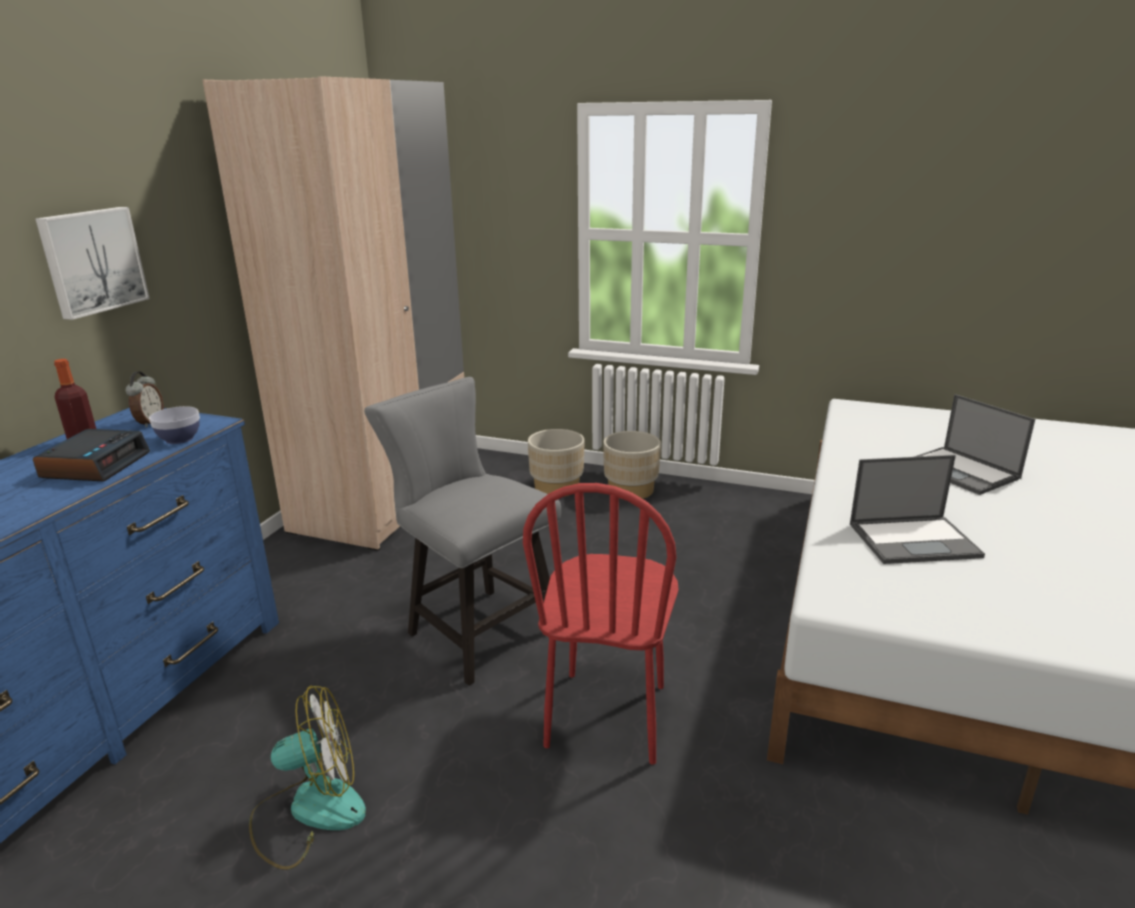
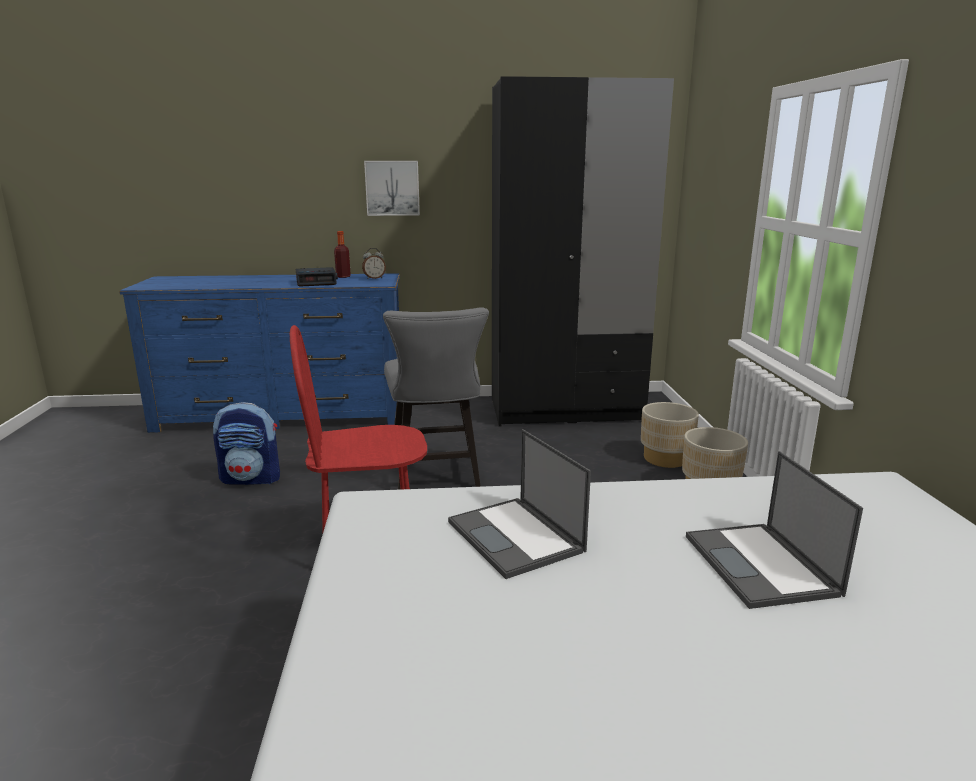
camera: 65 degrees right, 5 degrees down
bowl [149,406,200,444] -> none
beige wardrobe [202,76,464,551] -> black wardrobe [492,76,674,427]
fan [249,685,366,870] -> backpack [213,402,280,485]
grey chair [364,377,561,686] -> grey chair turned 150 degrees clockwise [383,307,489,490]
laptop [914,394,1035,495] -> laptop turned 45 degrees counterclockwise [686,451,863,609]

